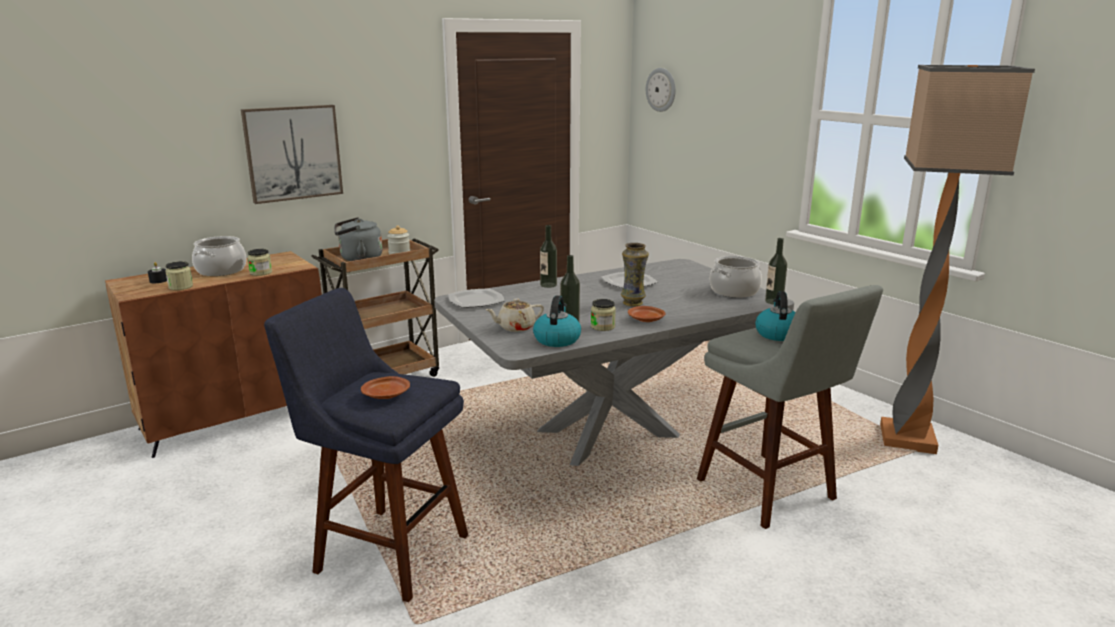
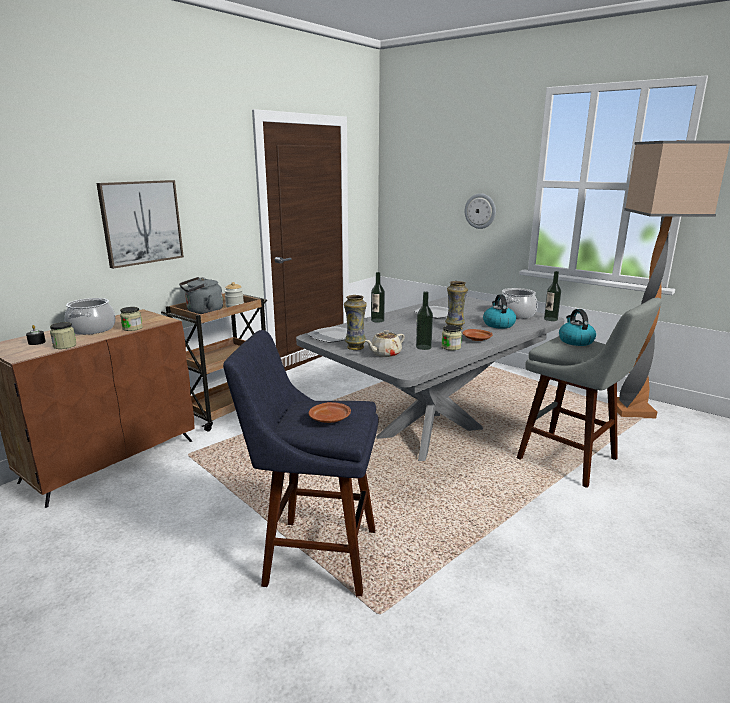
camera: 15 degrees left, 0 degrees up
kettle [533,295,581,347] -> kettle moved to [483,294,516,329]
wall clock [646,68,676,112] -> wall clock moved to [464,193,496,229]
none -> vase [344,295,367,350]

